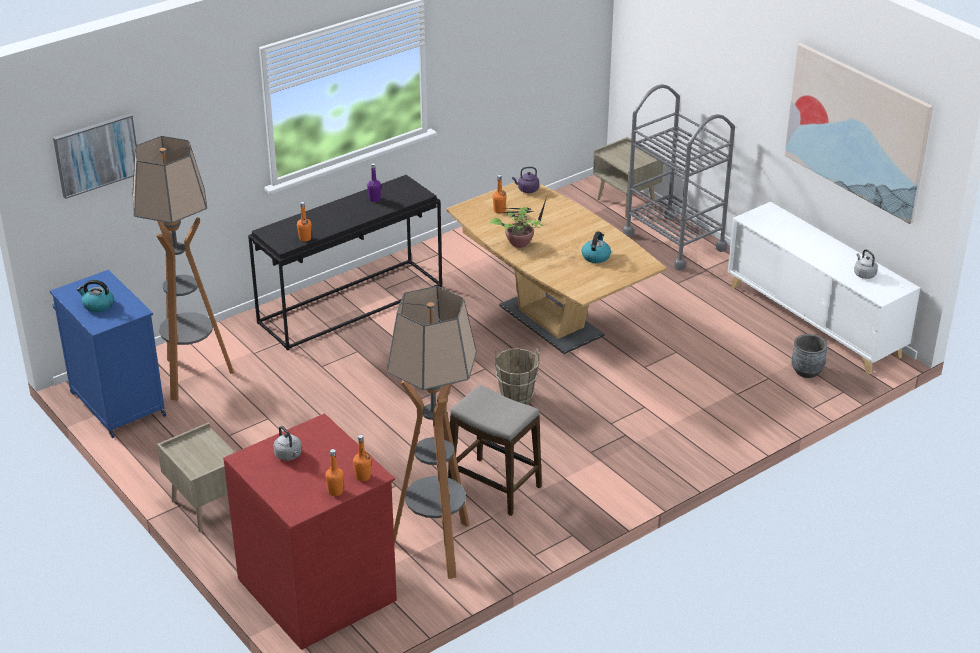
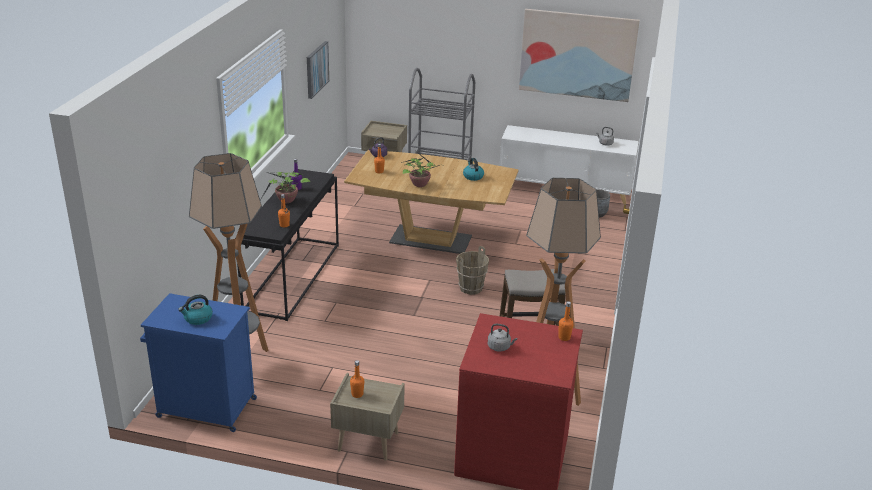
camera: 40 degrees left, 5 degrees down
picture [53,114,137,199] -> picture moved to [307,41,329,99]
orange bottle [325,449,344,496] -> orange bottle moved to [350,360,364,398]
none -> potted plant [261,172,311,203]

